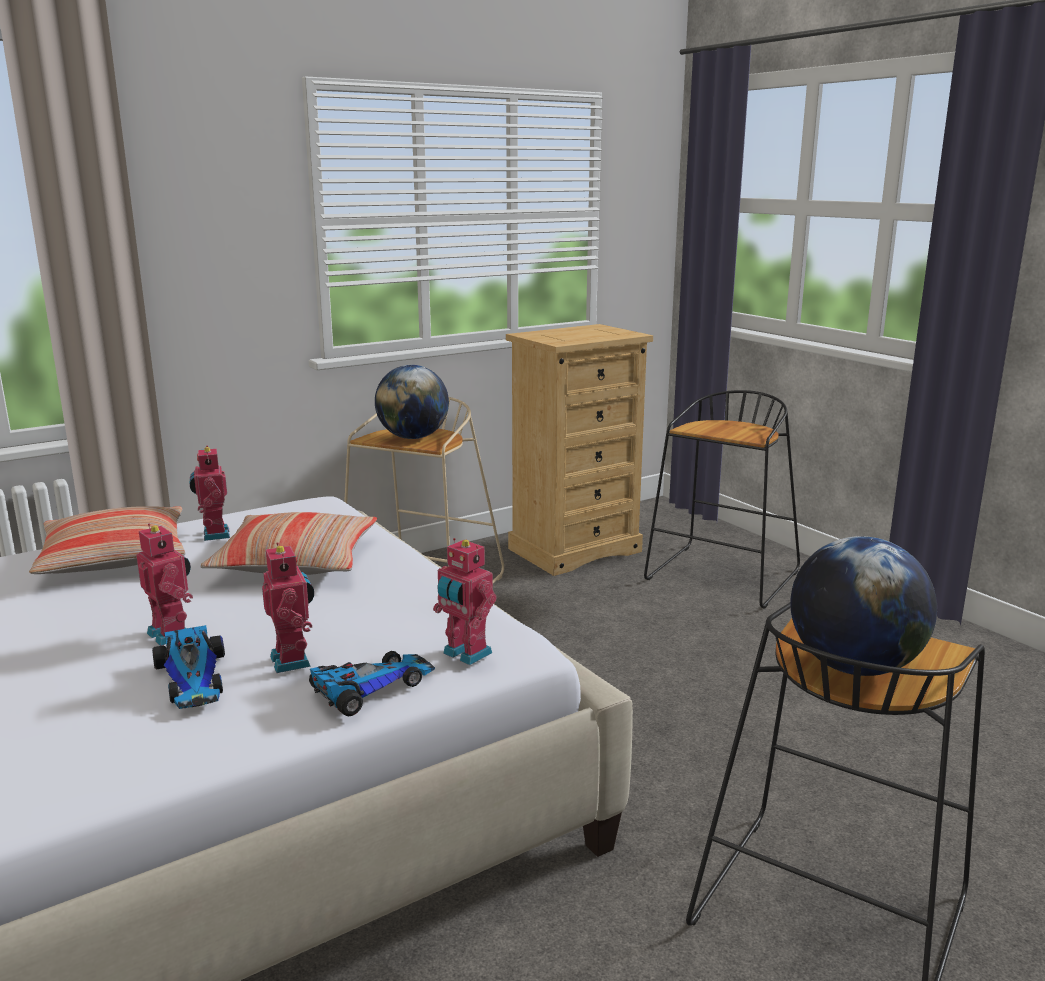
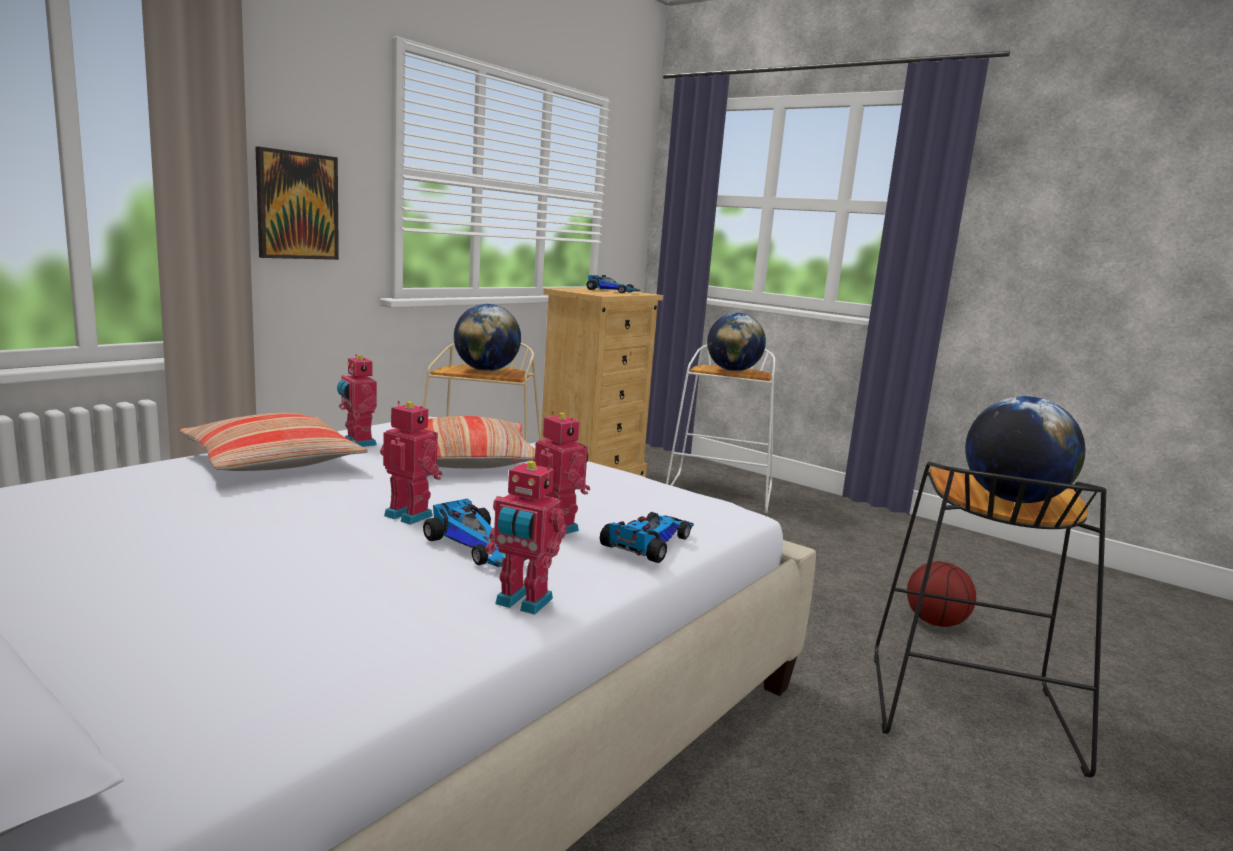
camera: 20 degrees left, 5 degrees down
toy robot [433,538,496,665] -> toy robot moved to [486,460,567,615]
black stool [644,390,800,609] -> white stool [666,345,775,513]
none -> picture [255,147,339,260]
none -> toy car [586,275,640,293]
none -> globe [707,313,766,371]
none -> basketball [907,561,976,627]

